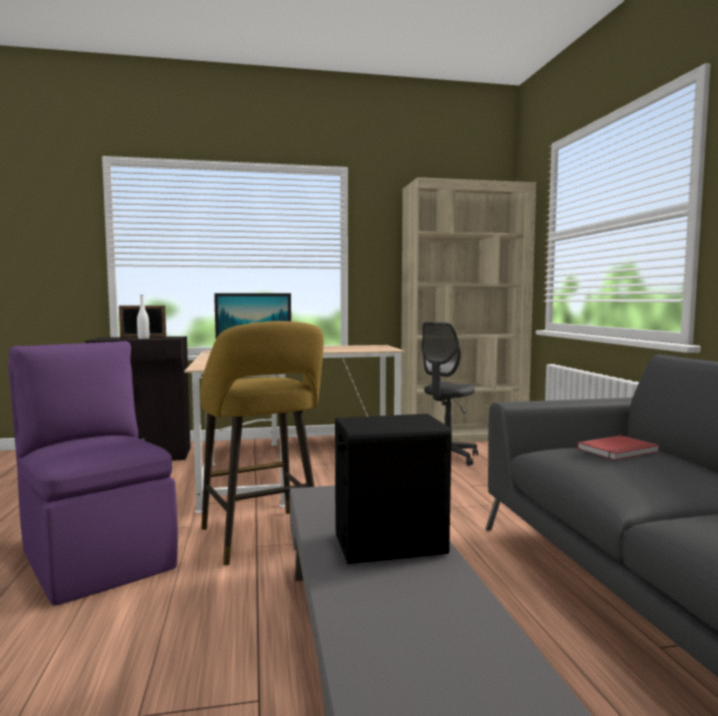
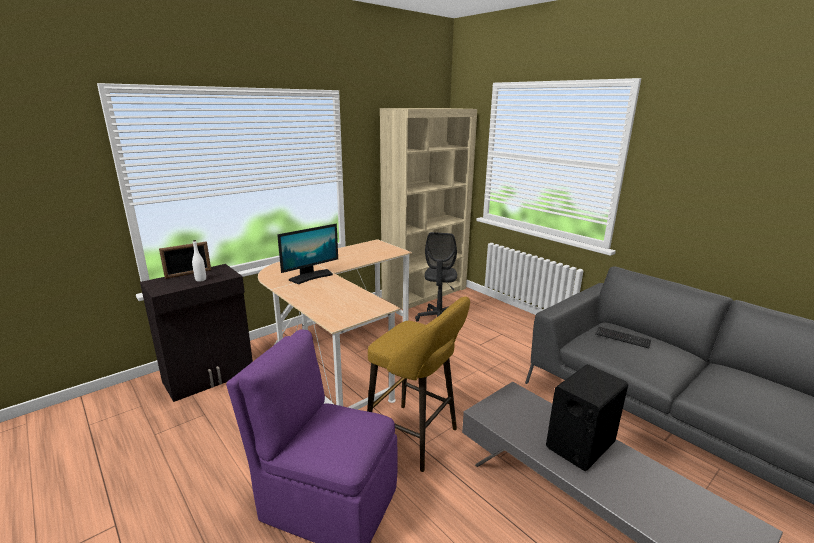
camera: 30 degrees left, 15 degrees up
red book [577,435,660,460] -> keyboard [595,326,651,348]

